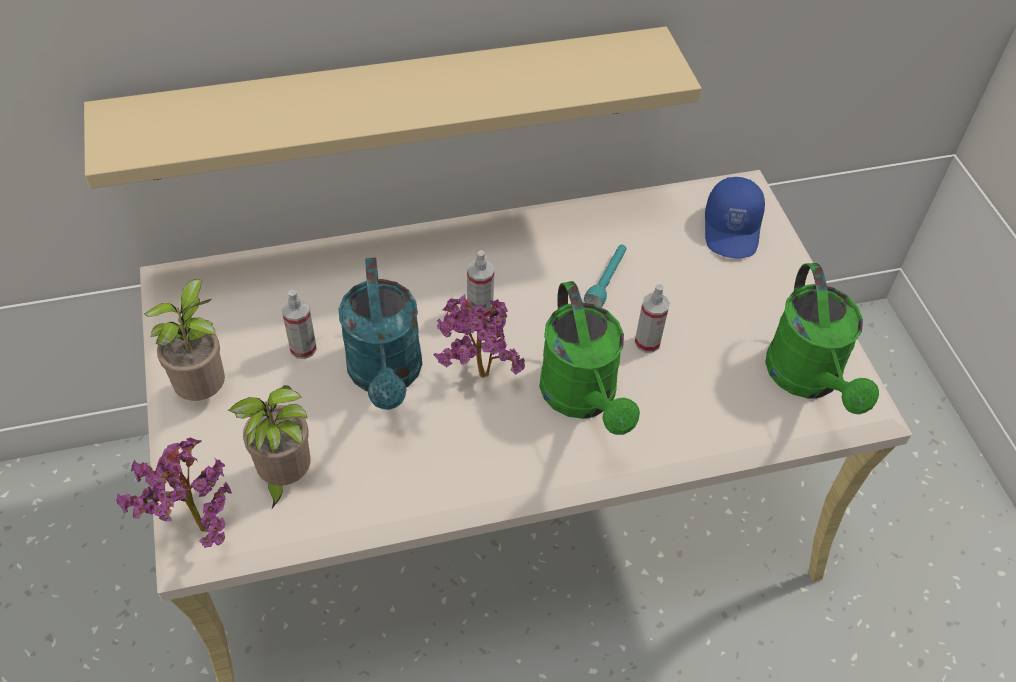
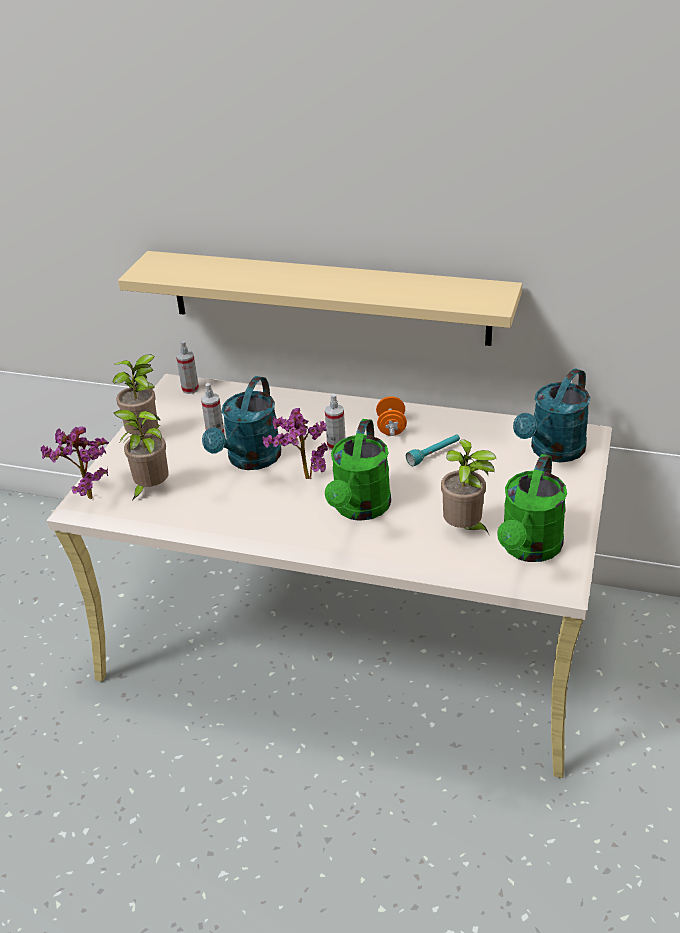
camera: 35 degrees right, 15 degrees down
spray bottle [634,284,670,353] -> spray bottle moved to [176,341,199,394]
blue cap [705,177,765,259] -> turquoise watering can [513,368,590,462]
none -> orange dumbbell [376,396,407,436]
none -> potted plant [441,440,496,534]

